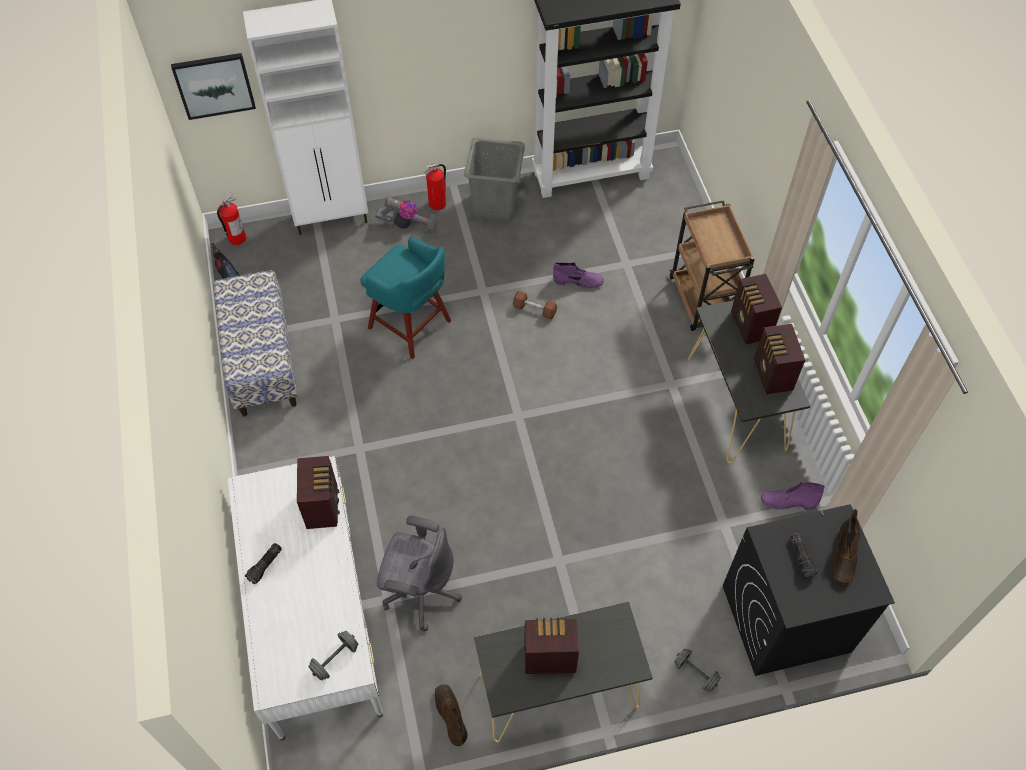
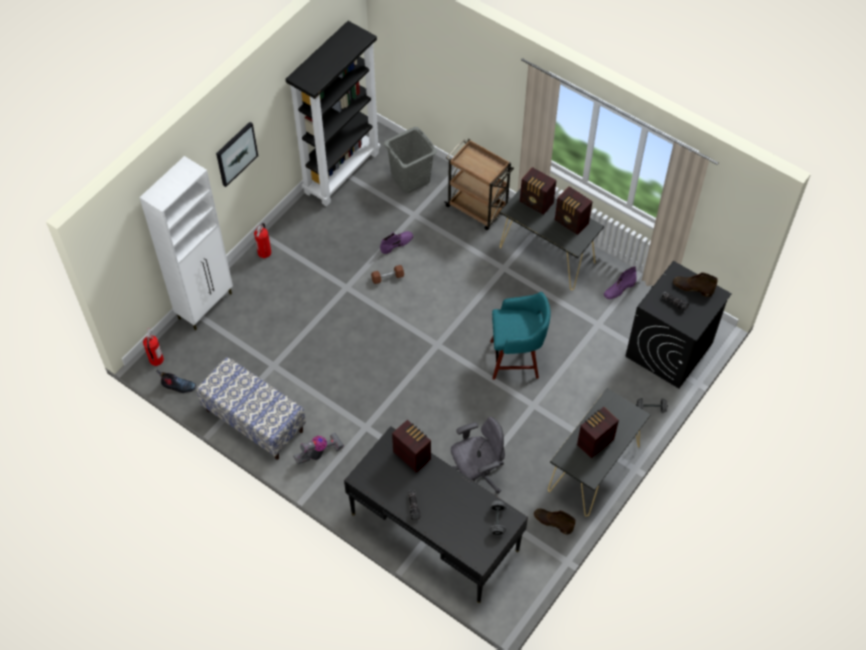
camera: 40 degrees left, 0 degrees up
picture [171,53,256,120] -> picture moved to [216,122,258,187]
white desk [228,456,383,741] -> black desk [344,426,528,603]
turquoise stool [360,237,451,359] -> turquoise stool moved to [490,292,551,380]
vacuum cleaner [376,196,437,234] -> vacuum cleaner moved to [293,433,344,464]
grey laundry basket [464,137,525,221] -> grey laundry basket moved to [384,127,437,193]
brown boot [832,509,860,585] -> brown boot turned 135 degrees clockwise [673,272,718,297]

